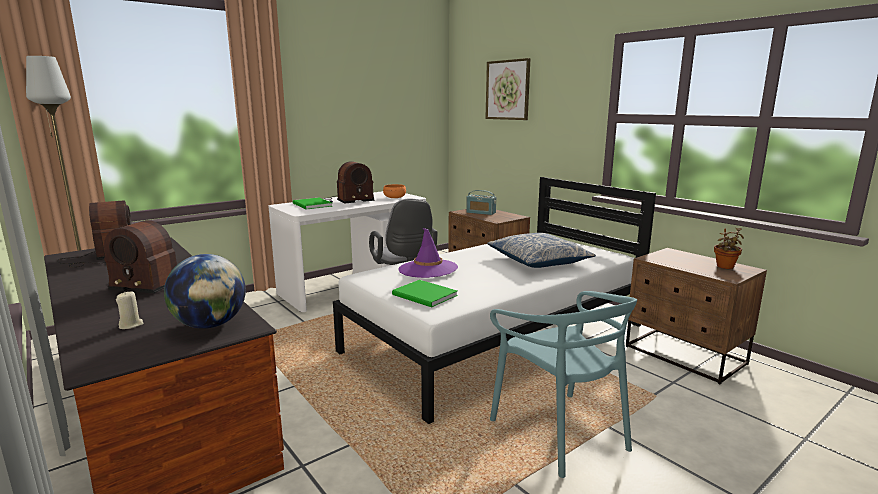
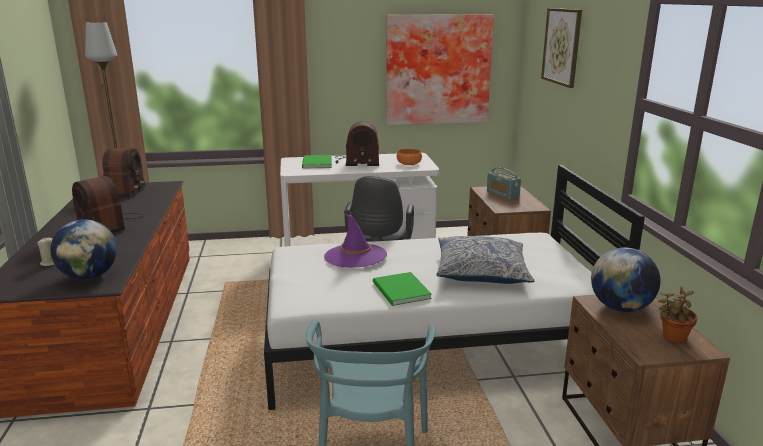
camera: 30 degrees right, 5 degrees up
green book [392,280,458,307] -> green book moved to [373,272,432,306]
none -> picture [386,14,494,125]
none -> globe [591,247,660,312]

